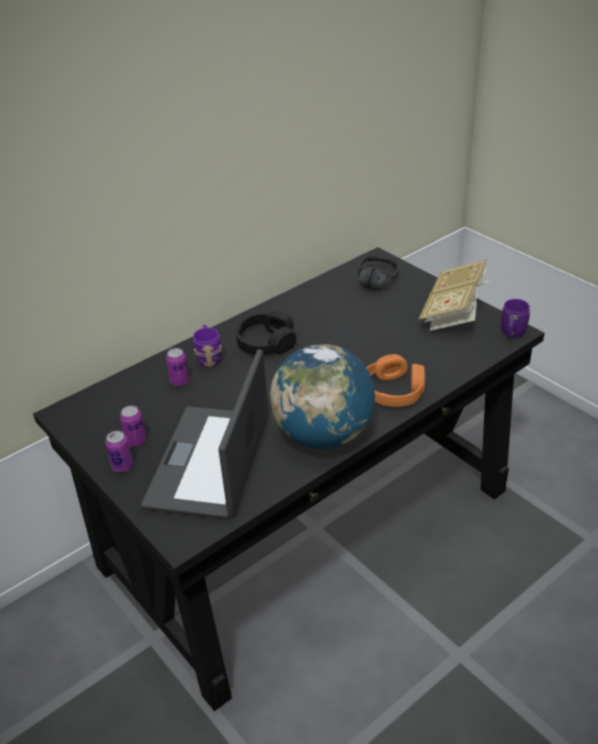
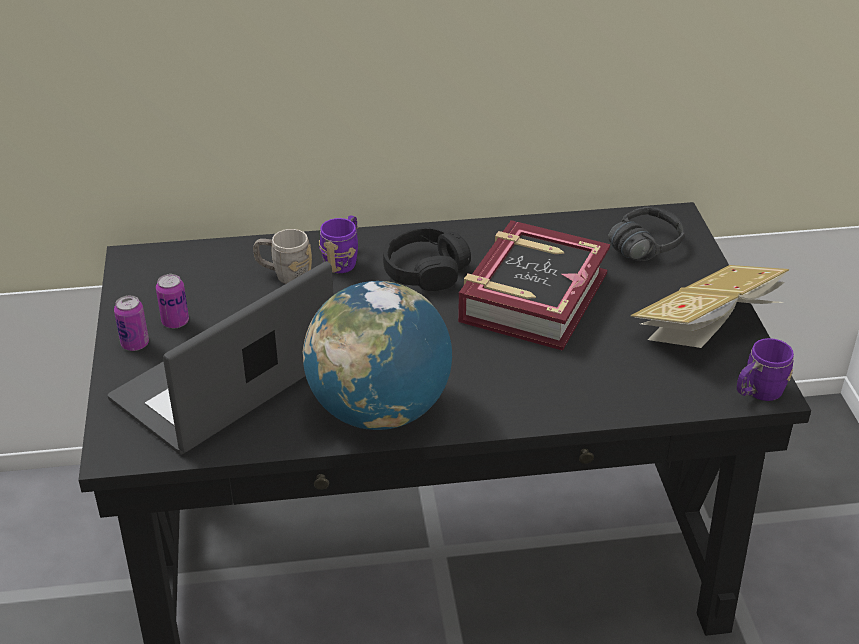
camera: 30 degrees right, 0 degrees up
can [166,348,189,386] -> grey mug [253,229,312,284]
orange headphones [366,354,425,407] -> none
none -> book [458,220,610,351]

